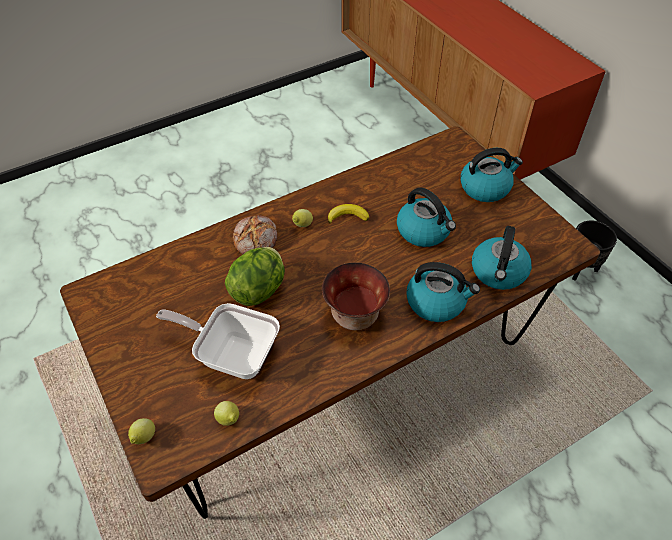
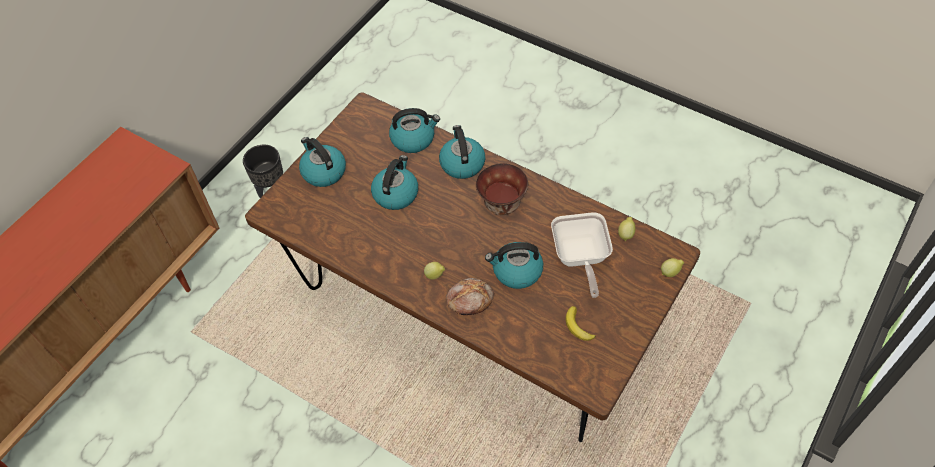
camera: 115 degrees left, 5 degrees up
lettuce [225,247,285,306] -> kettle [485,242,543,289]
banana [328,204,369,224] -> banana moved to [566,306,596,341]

